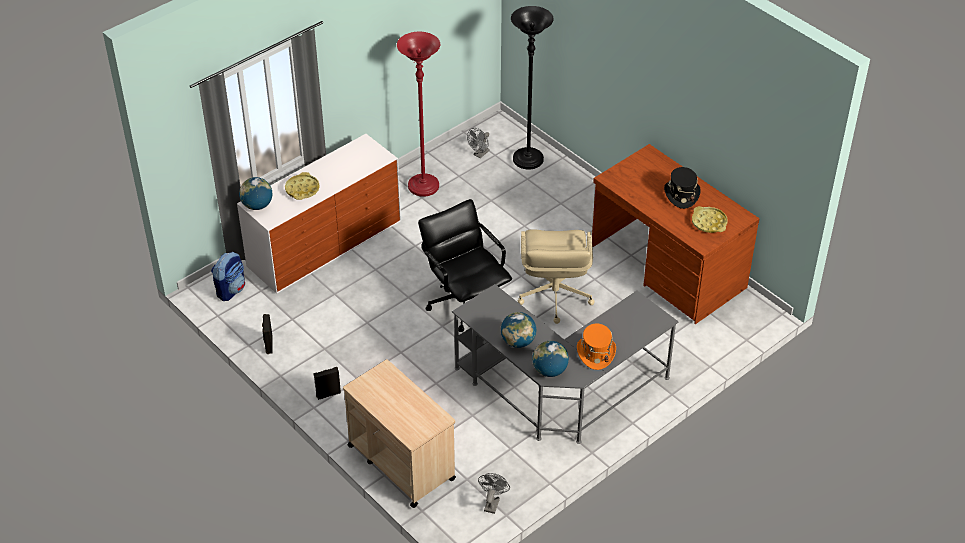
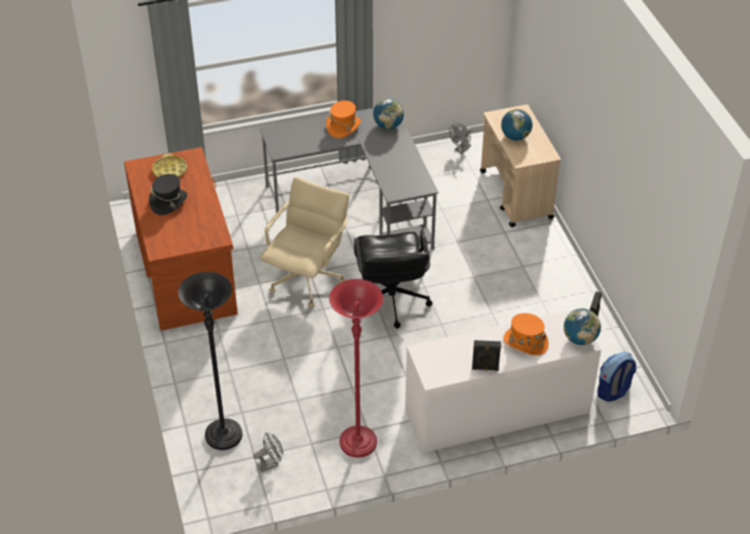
camera: 155 degrees left, 0 degrees up
yellow tray [285,172,320,200] -> orange hat [503,313,549,355]
black speaker [313,367,341,400] -> black speaker moved to [472,340,501,371]
globe [501,312,536,348] -> globe moved to [501,109,533,140]

